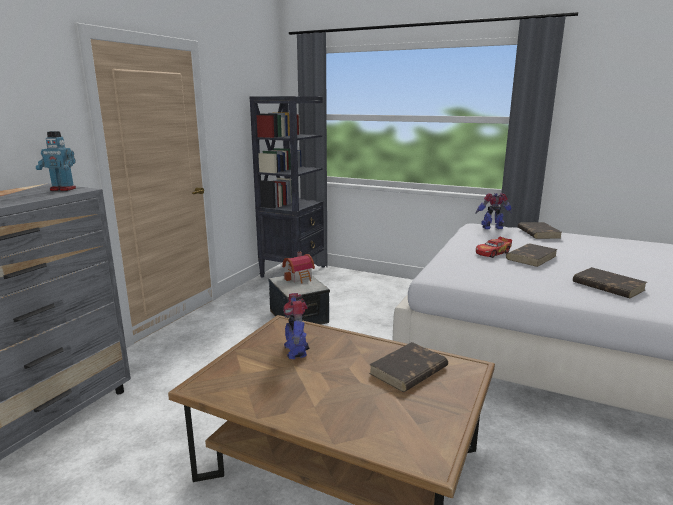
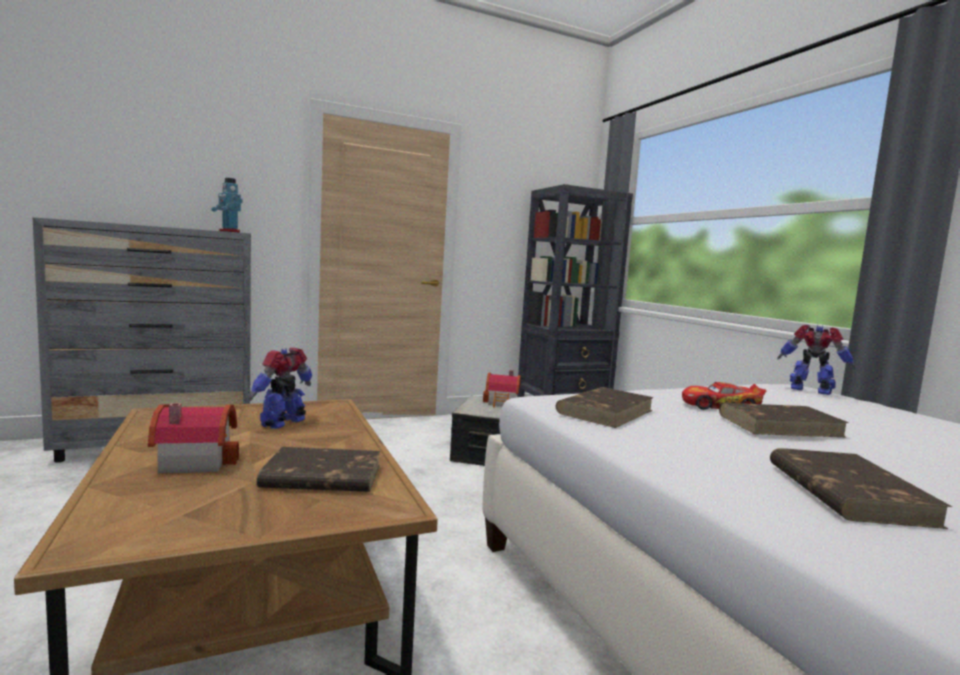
camera: 40 degrees right, 10 degrees down
brown book [518,222,562,239] -> brown book moved to [556,387,654,428]
none -> toy house [148,403,239,474]

